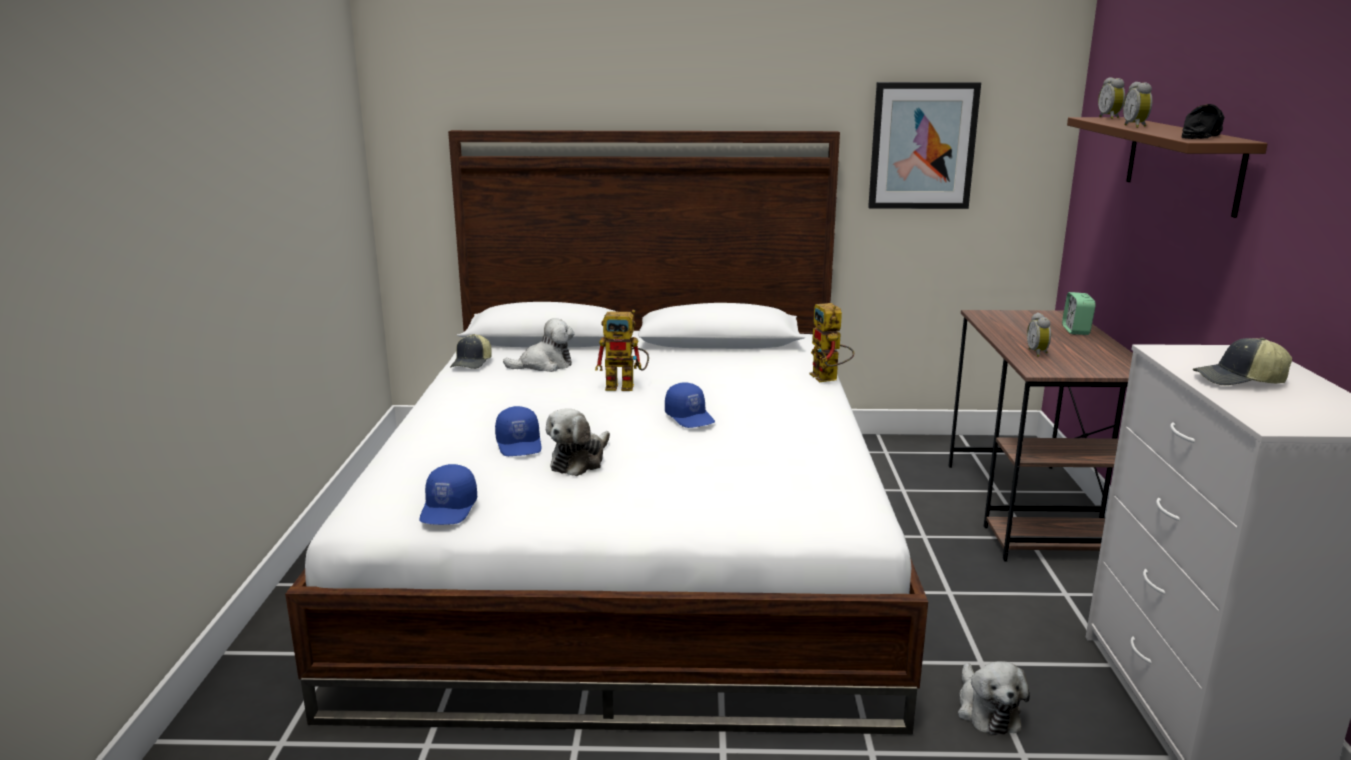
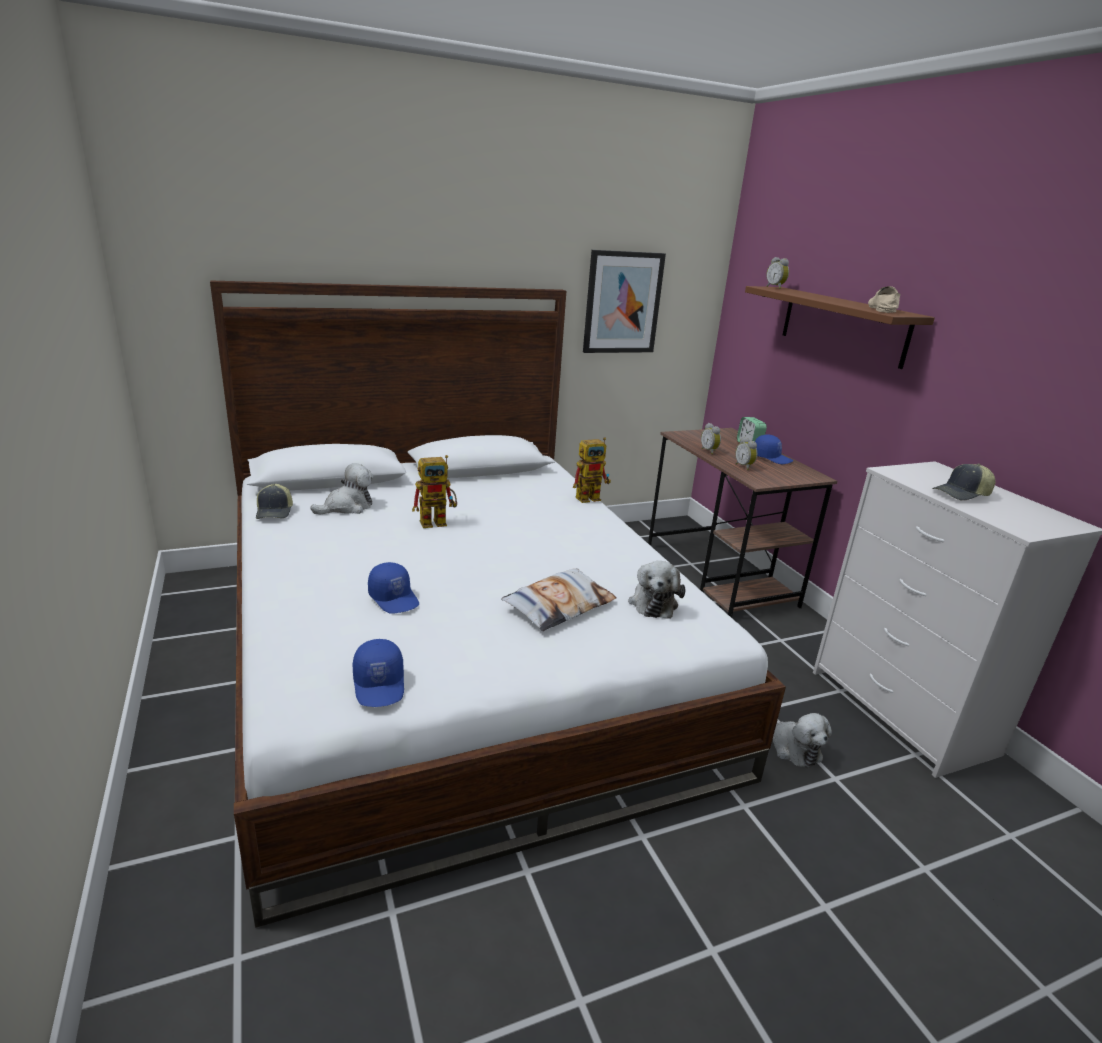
camera: 25 degrees left, 5 degrees up
plush toy [546,408,610,476] -> plush toy moved to [628,561,685,619]
blue cap [665,382,715,428] -> blue cap moved to [755,435,793,464]
toy robot [809,303,854,382] -> toy robot turned 75 degrees counterclockwise [573,437,611,503]
alarm clock [1123,82,1152,128] -> alarm clock moved to [701,423,721,454]
black shoe [1182,104,1224,139] -> beige shoe [868,286,900,313]
none -> pillow [501,568,616,631]

